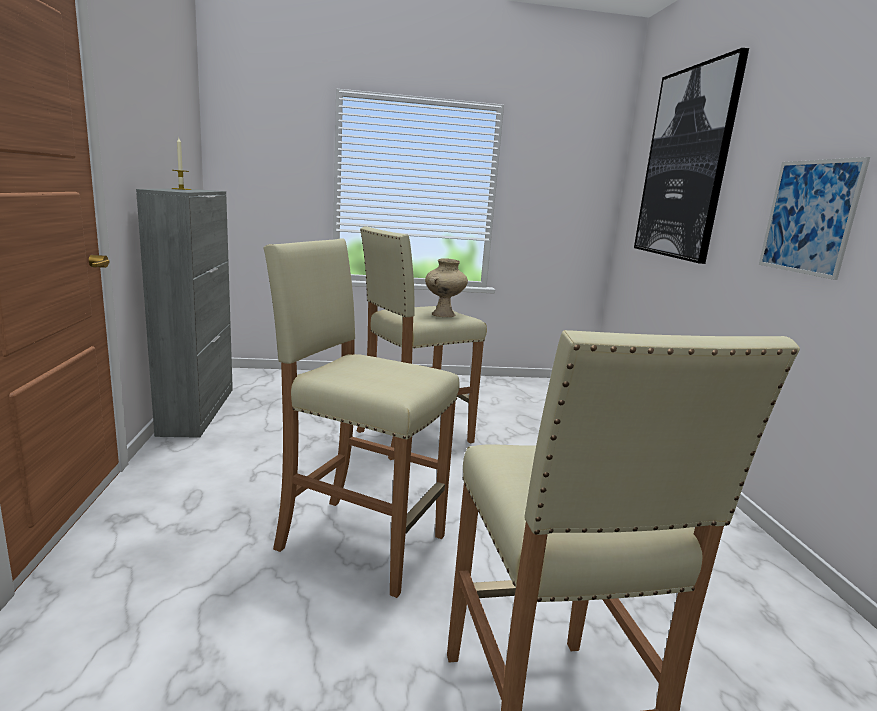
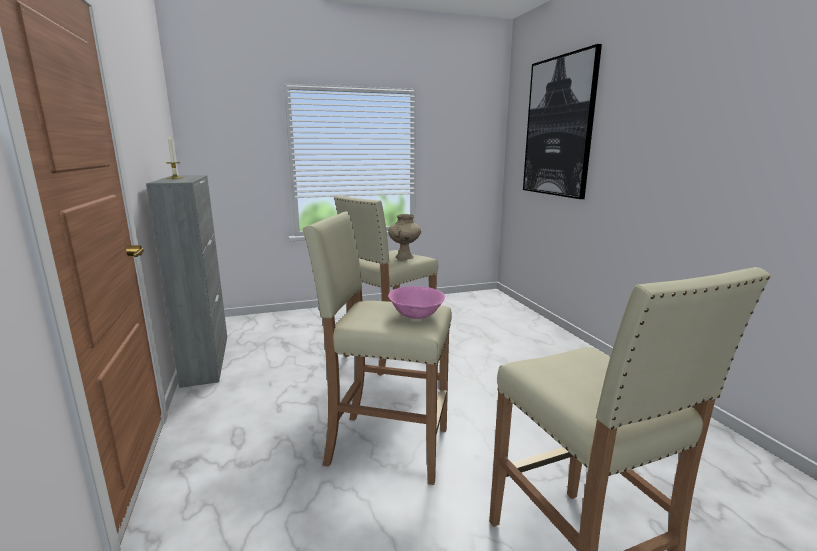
camera: 10 degrees left, 0 degrees up
picture [759,157,870,280] -> none
none -> pink bowl [388,286,445,319]

